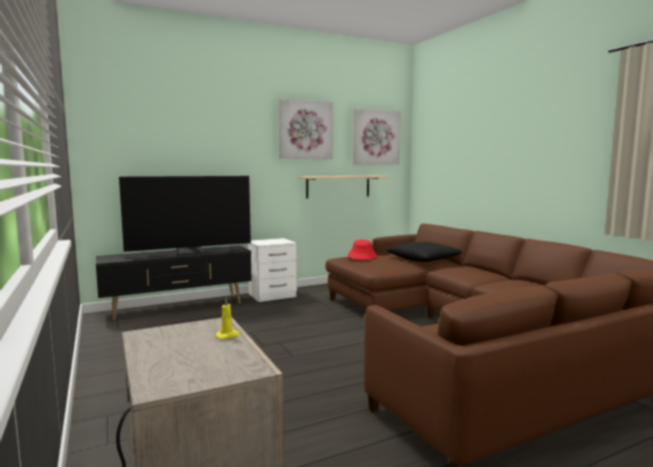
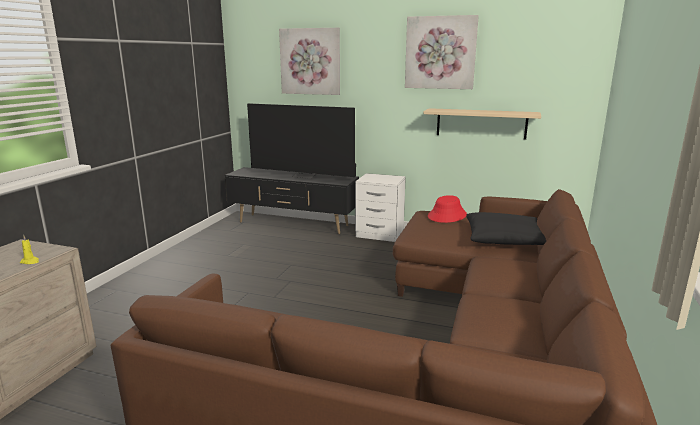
camera: 45 degrees right, 10 degrees up
picture [353,108,400,164] -> picture moved to [279,28,340,95]

